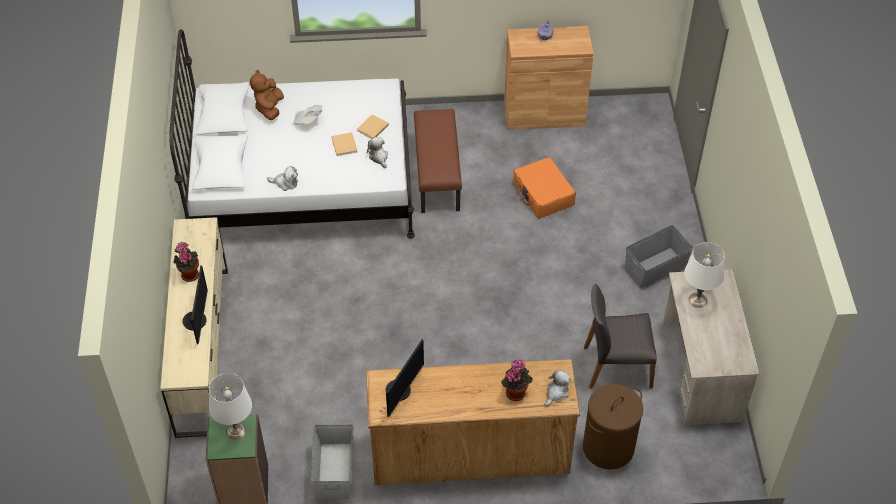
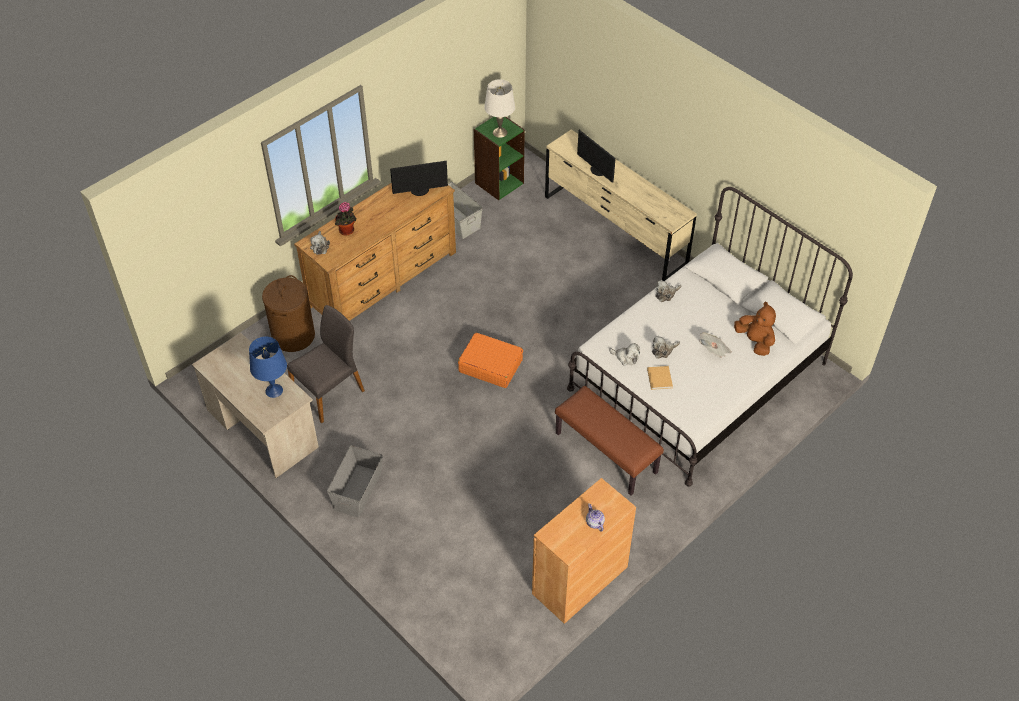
camera: 140 degrees right, 0 degrees up
potted plant [174,242,199,282] -> none
beige book [331,132,358,156] -> plush toy [652,336,680,359]
monitor [386,339,424,417] -> monitor turned 90 degrees counterclockwise [390,161,448,196]
orange suitcase [513,157,576,219] -> orange suitcase moved to [458,333,523,388]
white table lamp [684,242,725,308] -> blue table lamp [249,337,287,398]

